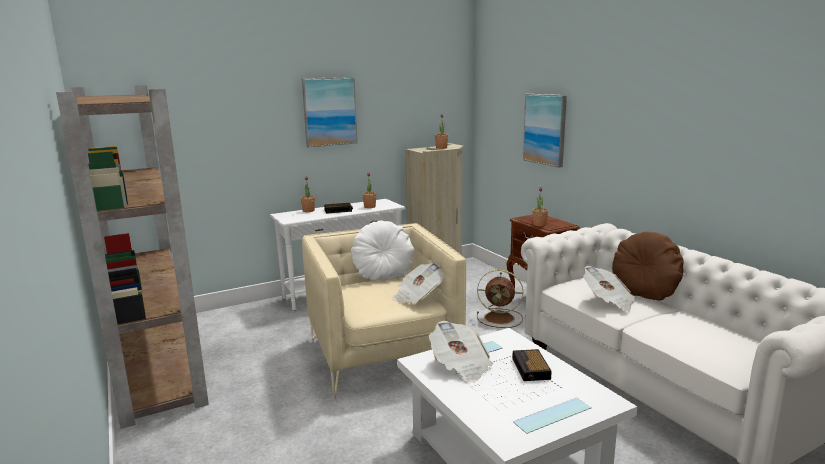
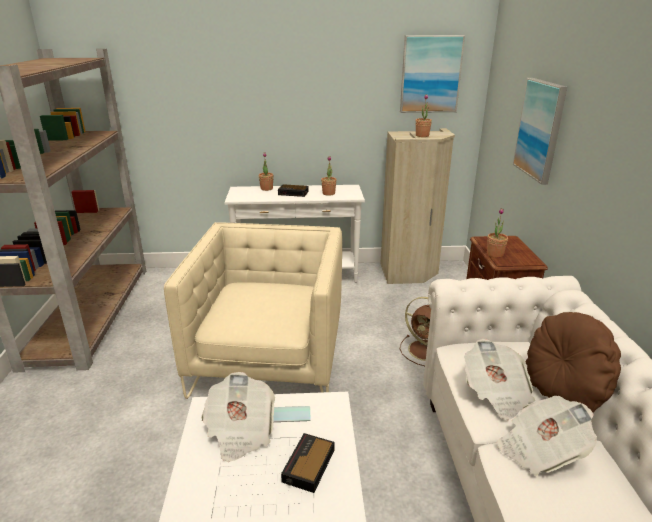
camera: 25 degrees right, 10 degrees up
picture [302,77,357,147] -> picture moved to [400,35,465,113]
white pillow [351,221,414,281] -> none
newspaper [392,263,444,304] -> newspaper moved to [497,396,597,476]

